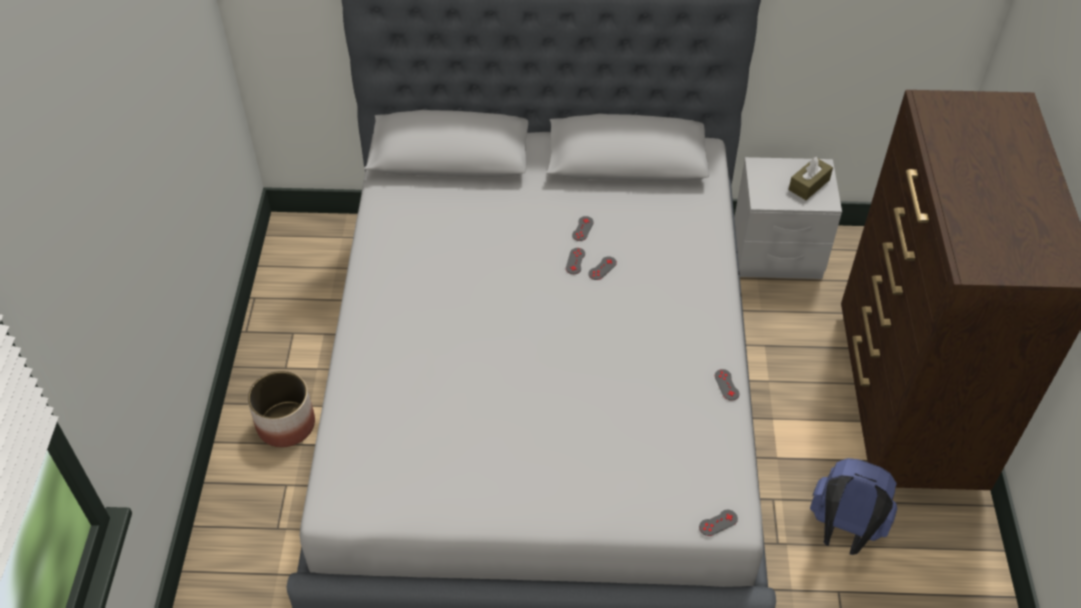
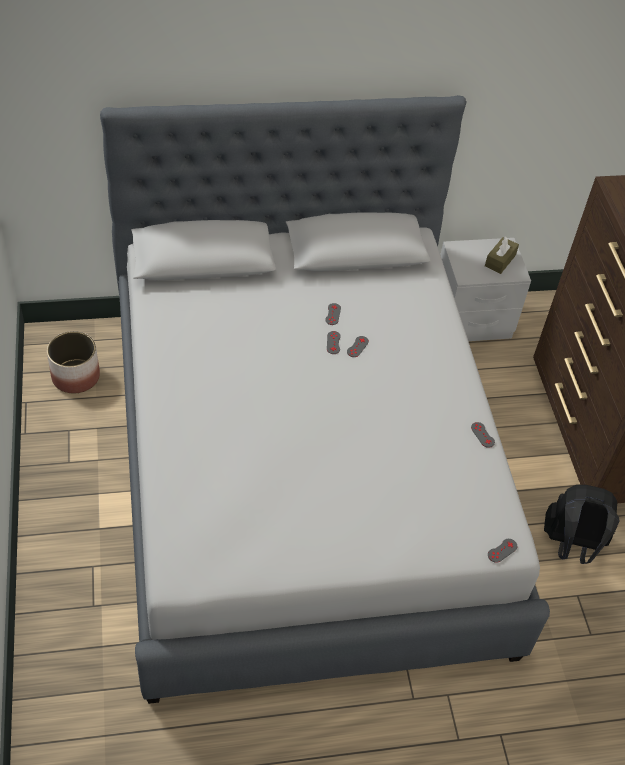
camera: 15 degrees left, 0 degrees up
planter [247,371,315,447] -> planter moved to [47,331,100,393]
blue backpack [810,458,897,555] -> black backpack [544,485,619,564]

